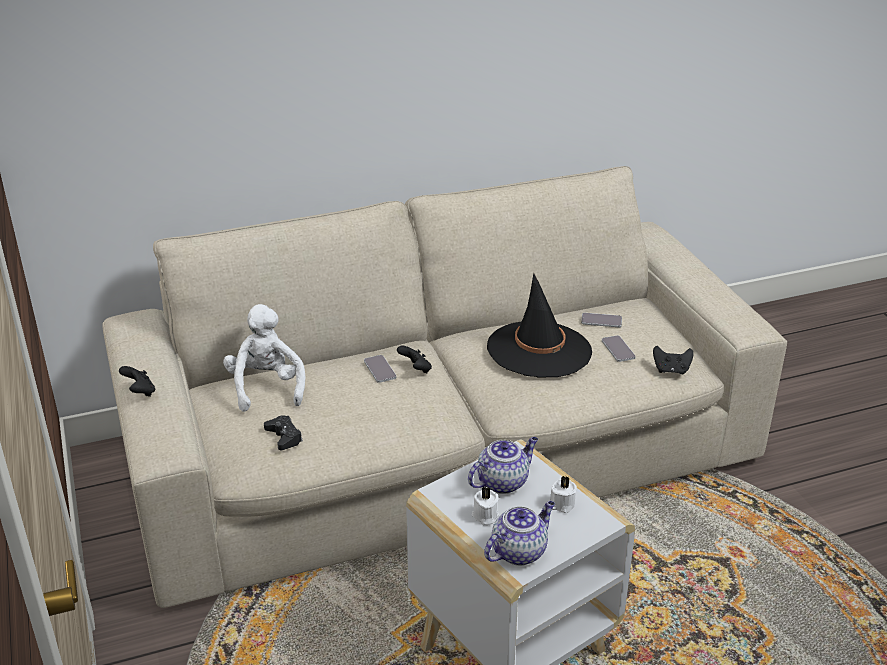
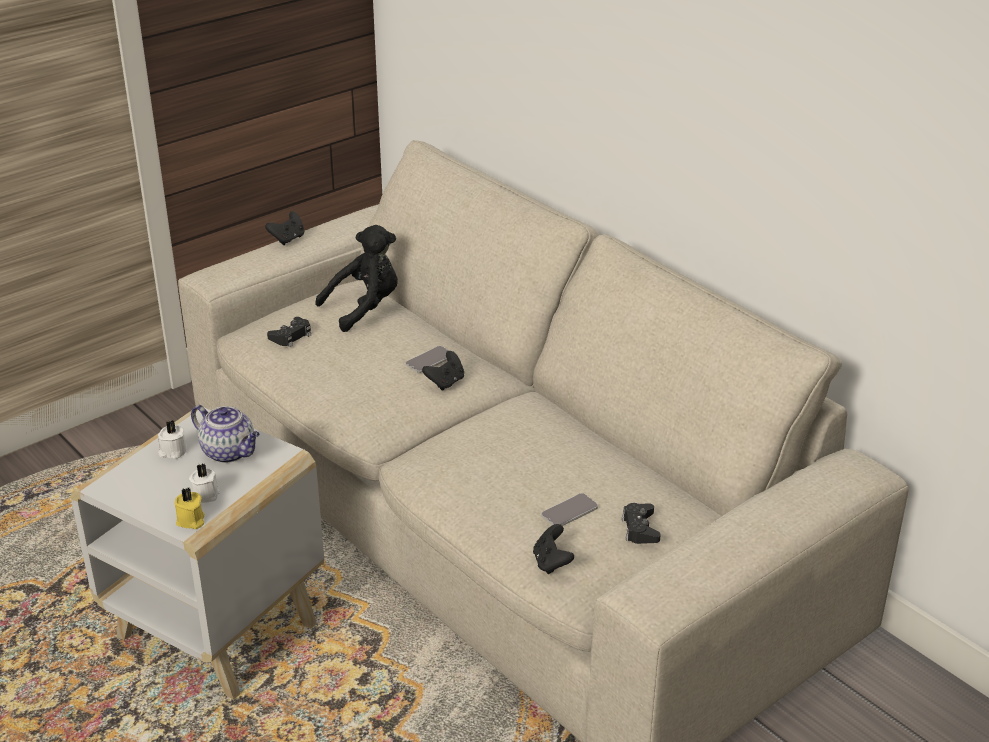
camera: 70 degrees right, 0 degrees up
white plush toy [223,304,306,412] -> black plush toy [315,225,398,332]
teapot [484,501,555,566] -> none
black hat [487,273,592,378] -> none
phone [581,313,622,327] -> none
none -> yellow candle [175,488,205,529]
none -> black game controller [622,503,661,544]

